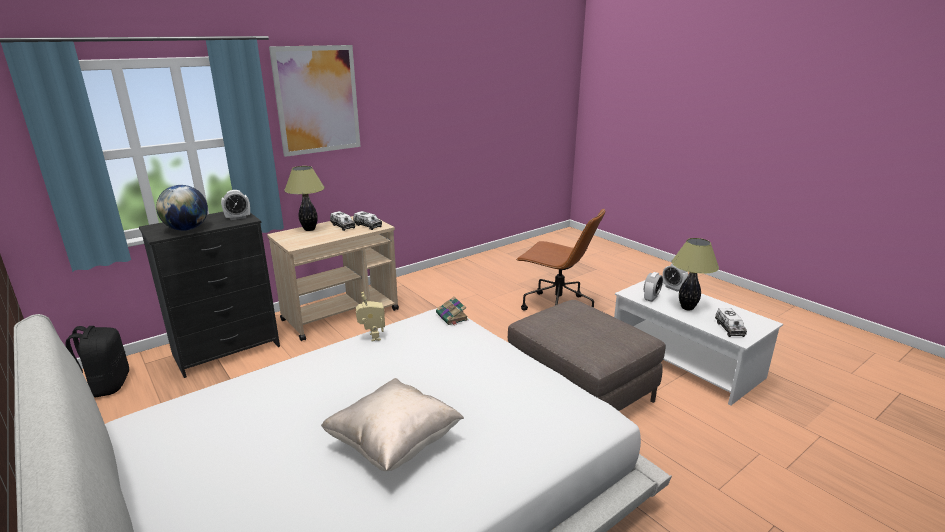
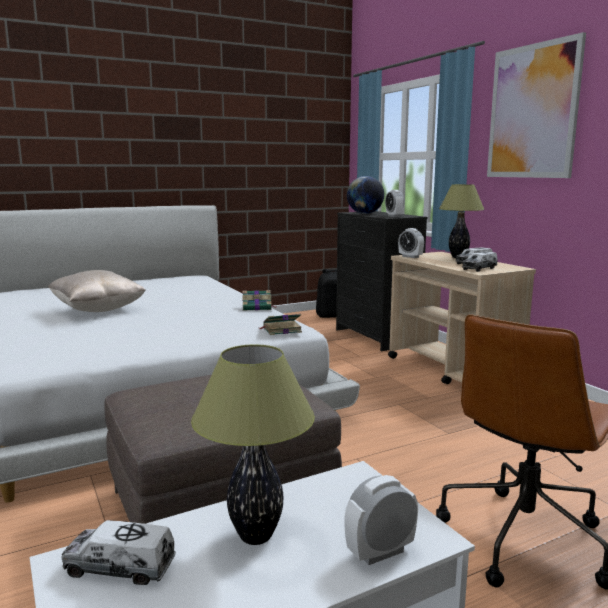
camera: 100 degrees right, 10 degrees down
toy robot [356,292,385,342] -> book [242,290,277,311]
alarm clock [644,272,663,302] -> alarm clock moved to [398,228,424,258]

